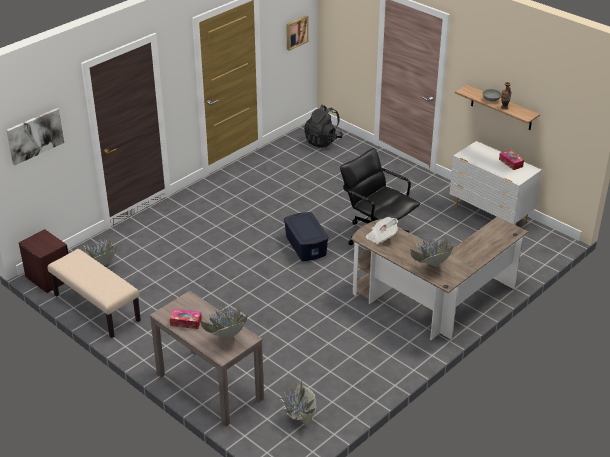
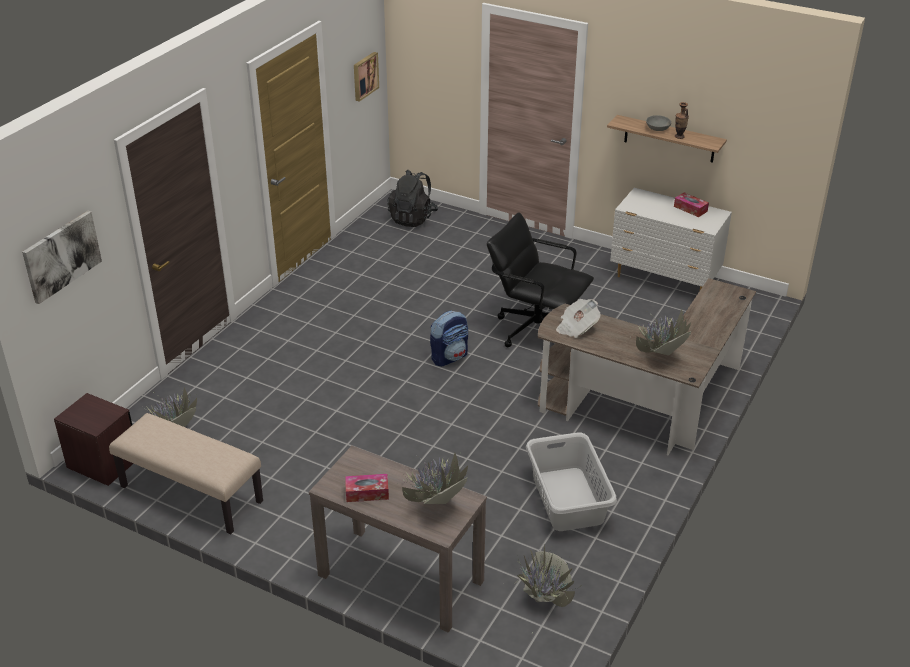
camera: 15 degrees left, 0 degrees up
blue storage box [284,212,329,261] -> backpack [430,311,468,367]
none -> grey laundry basket [526,432,617,531]

